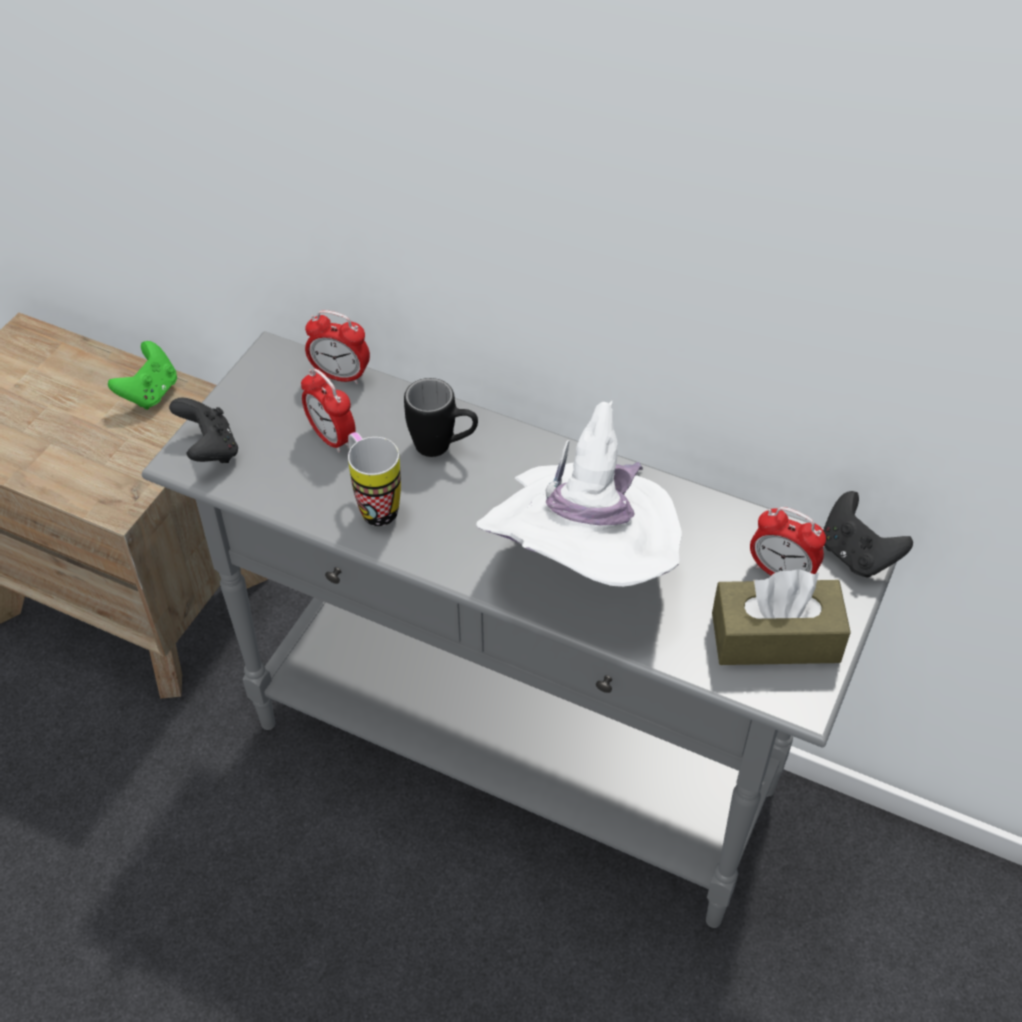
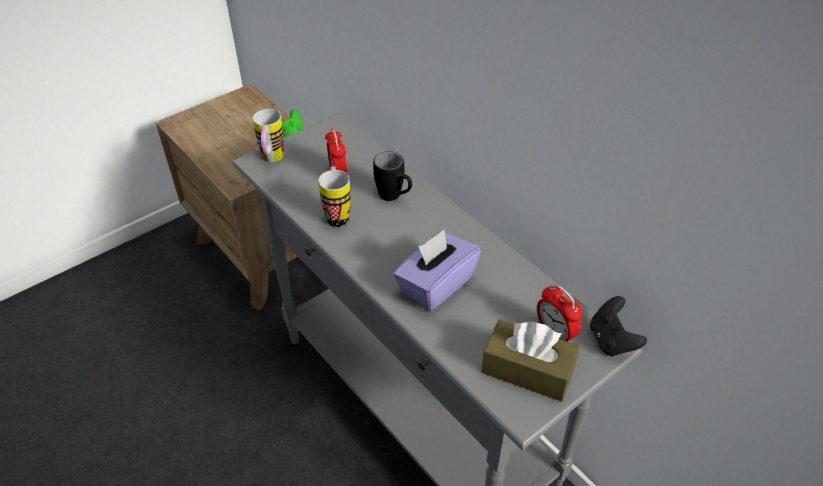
camera: 25 degrees right, 5 degrees down
black game controller [169,398,238,463] -> mug [252,109,284,162]
alarm clock [305,310,370,384] -> none
white hat [476,400,682,587] -> purple tissue box [393,230,481,311]

